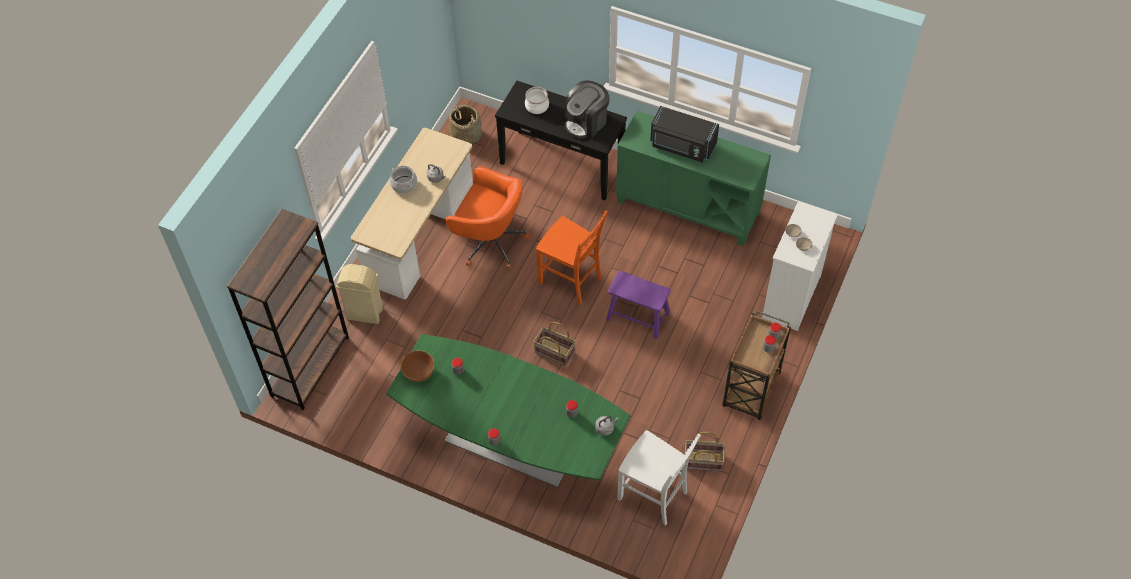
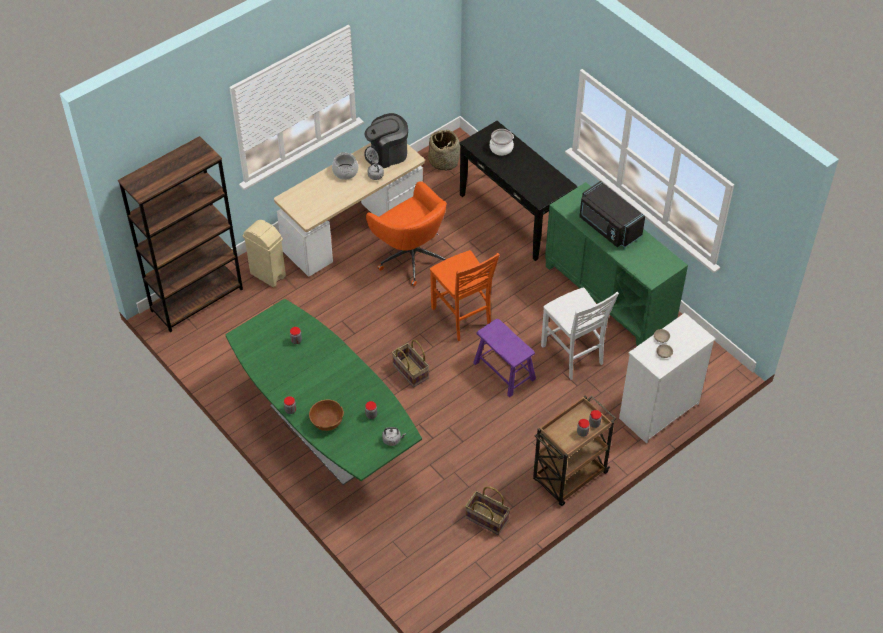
camera: 25 degrees right, 5 degrees down
brown bowl [400,350,434,382] -> brown bowl moved to [309,400,344,431]
coffee machine [565,80,610,138] -> coffee machine moved to [364,113,408,168]
white chair [617,430,701,526] -> white chair moved to [541,287,619,380]

